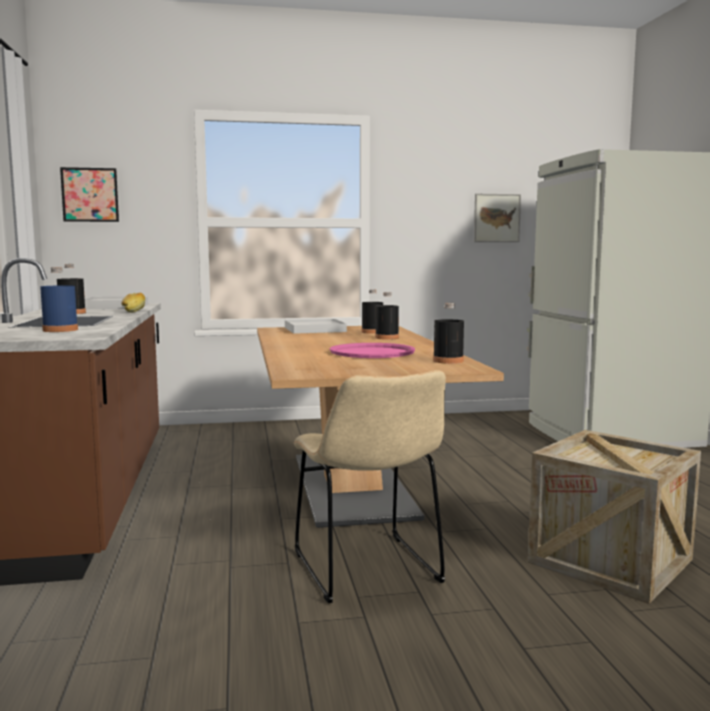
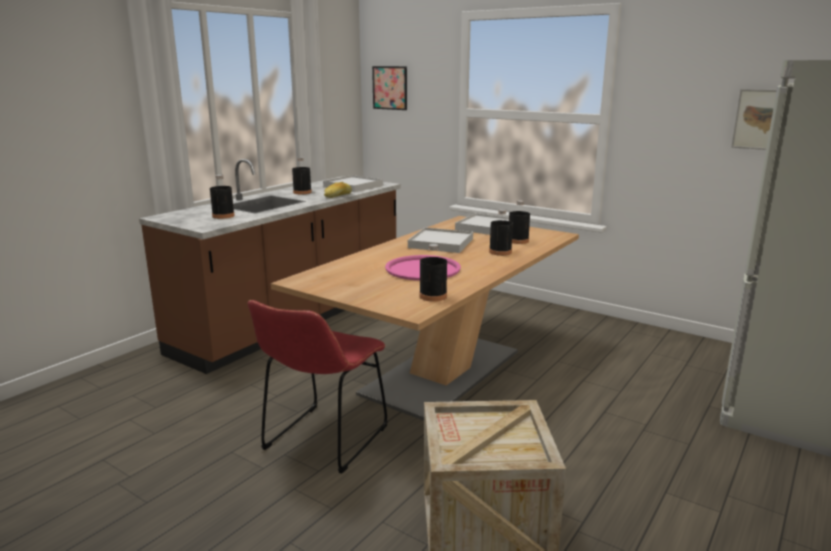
camera: 45 degrees right, 10 degrees up
blue bottle [40,267,78,332] -> black bottle [210,175,235,219]
beige chair [294,370,446,603] -> red chair [248,300,388,474]
none -> white tray [408,228,473,253]

